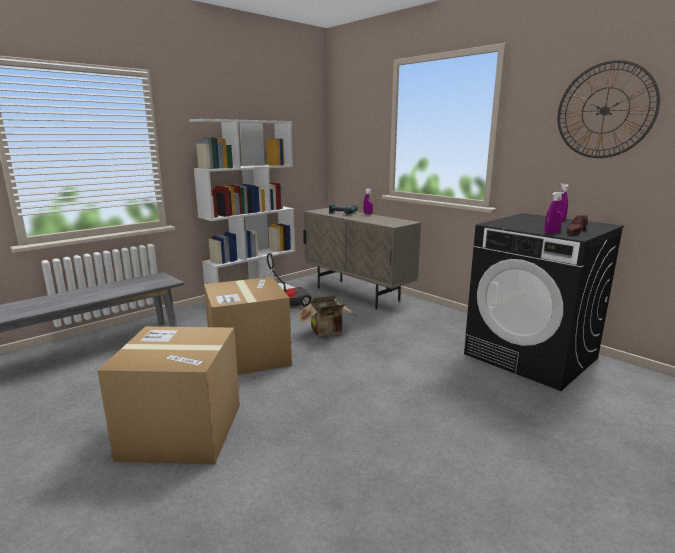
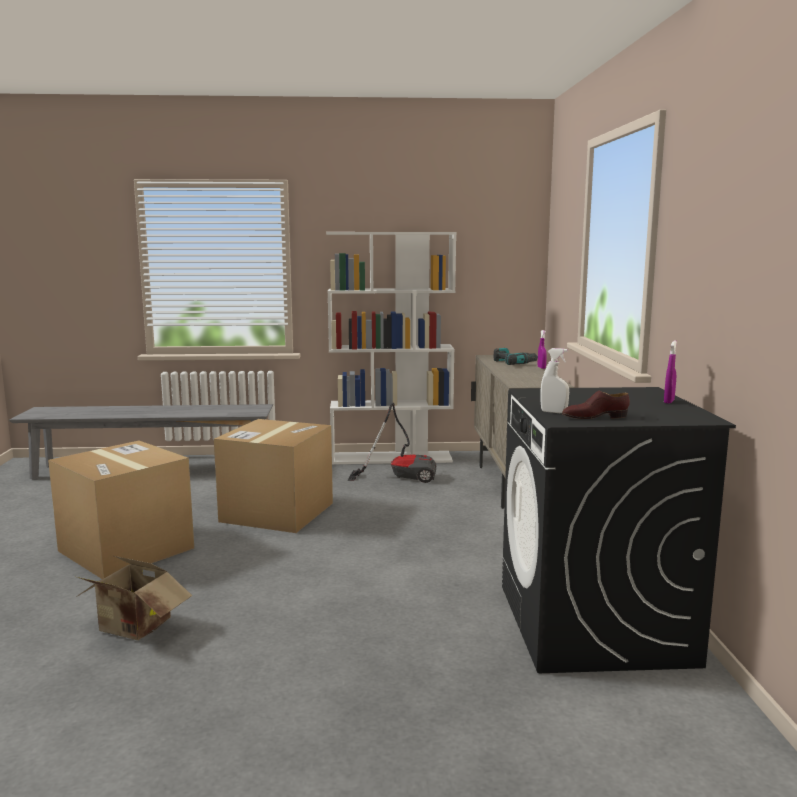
camera: 40 degrees right, 5 degrees down
cardboard box [297,295,355,337] -> cardboard box moved to [76,556,192,640]
purple spray bottle [545,192,564,233] -> white spray bottle [540,348,569,413]
wall clock [558,60,660,158] -> none

